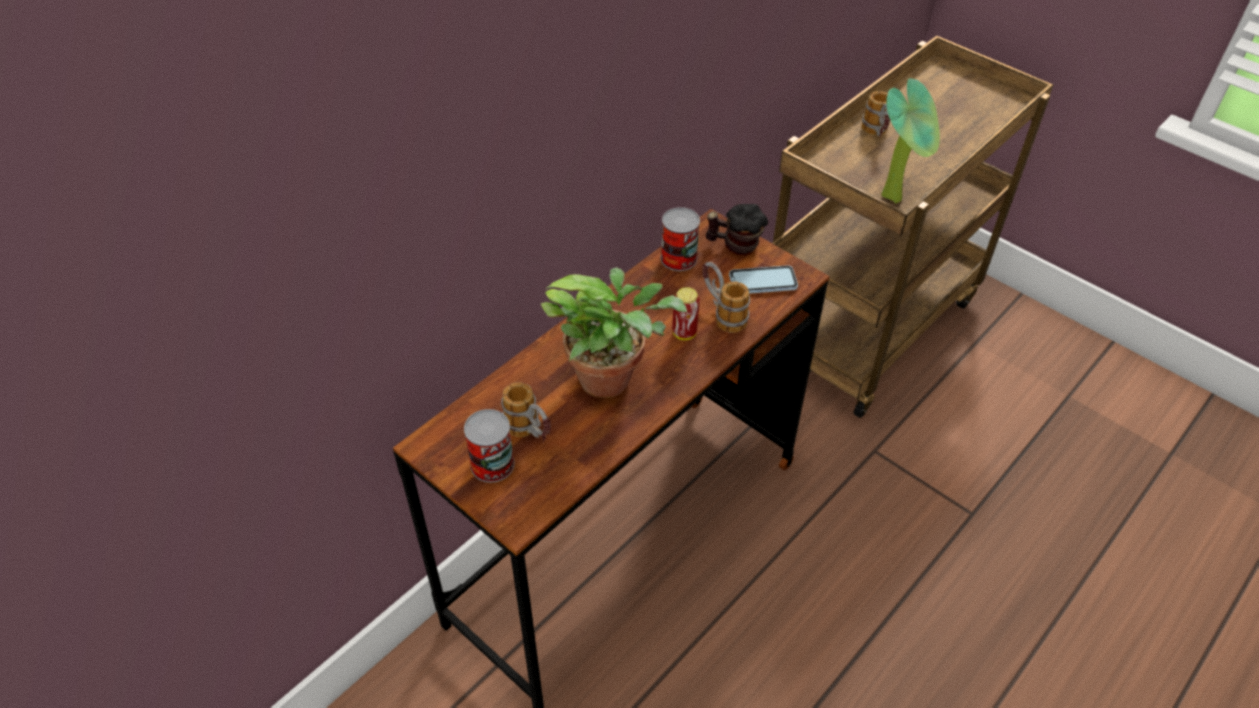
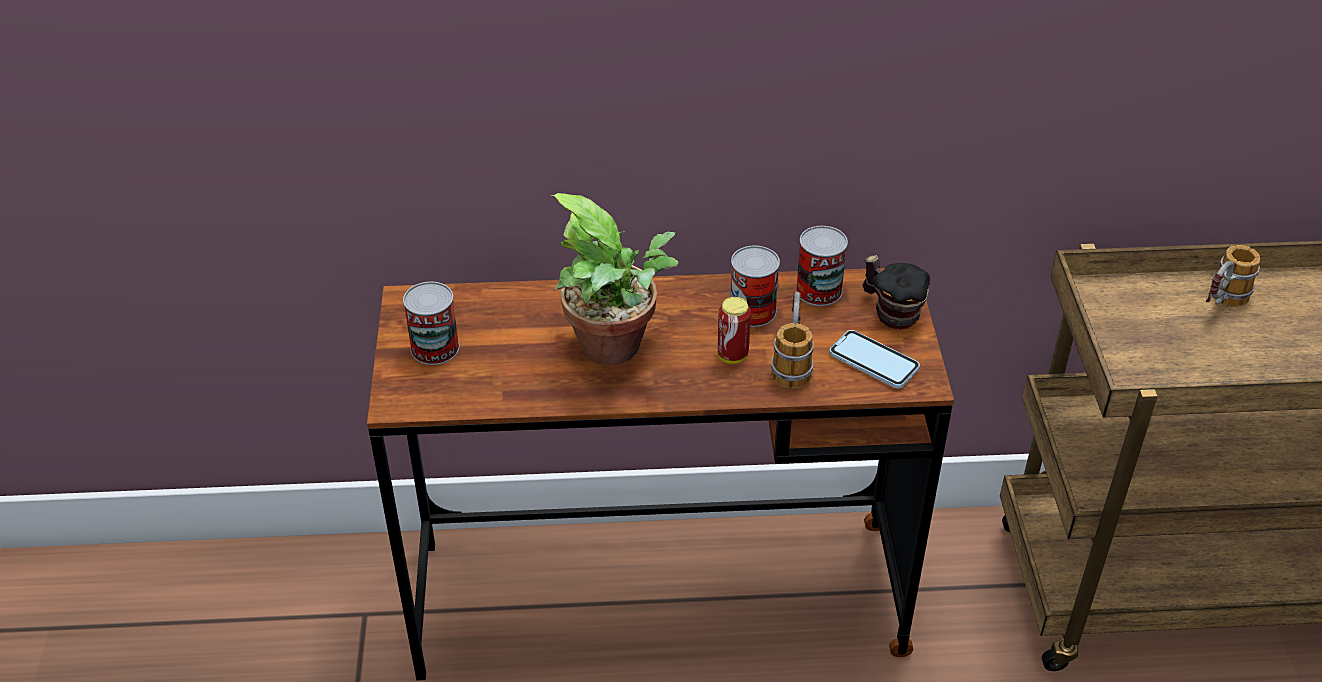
camera: 45 degrees right, 5 degrees down
mug [501,382,551,443] -> none
potted plant [881,78,940,203] -> none
none -> can [730,246,780,327]

